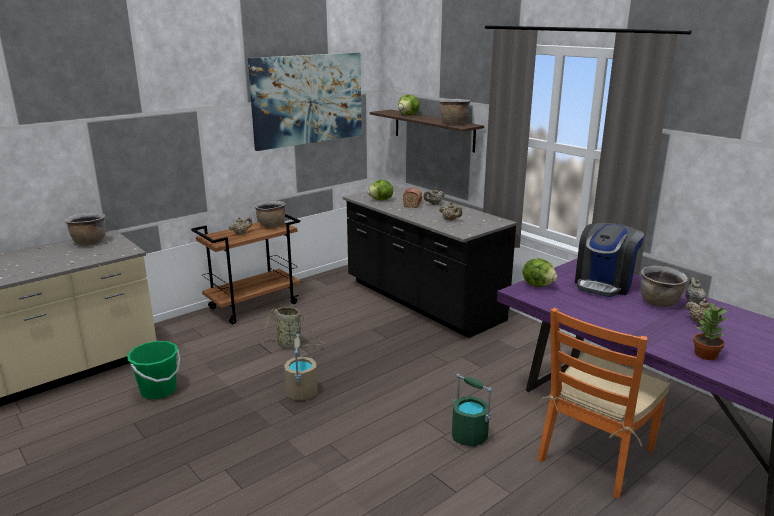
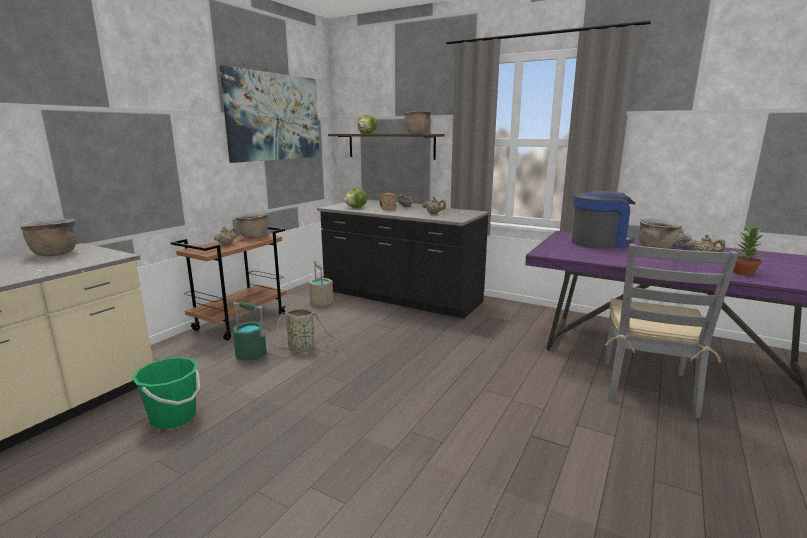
camera: 20 degrees left, 5 degrees down
beige bucket [284,334,318,400] -> beige bucket moved to [309,261,334,306]
green bucket [452,374,492,447] -> green bucket moved to [233,302,267,361]
lettuce [523,258,558,287] -> none
orange chair [537,308,670,499] -> grey chair [605,243,739,418]
coffee machine [575,223,644,297] -> coffee machine turned 120 degrees counterclockwise [572,191,636,249]

